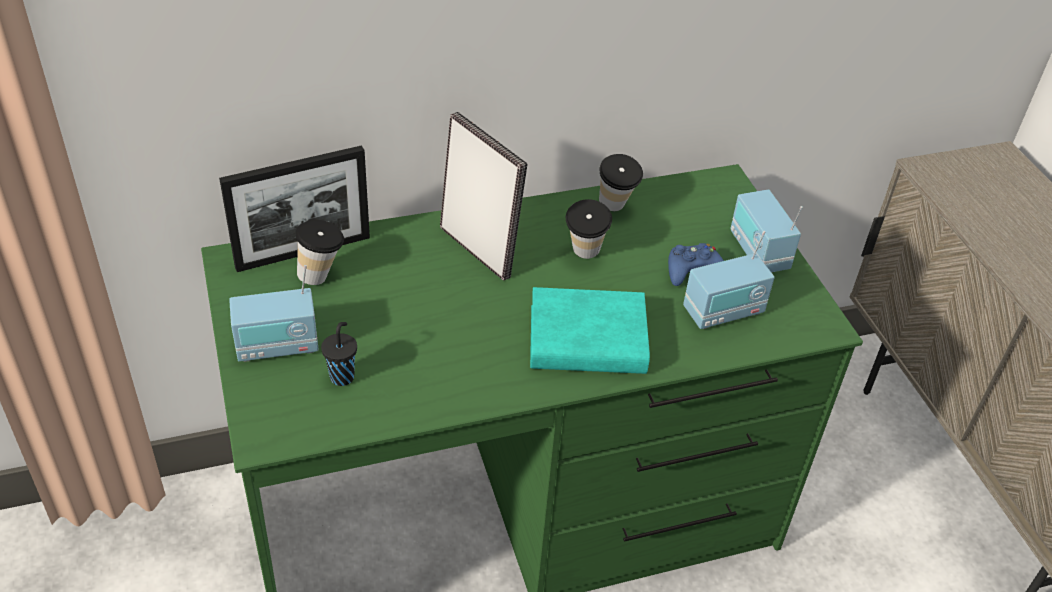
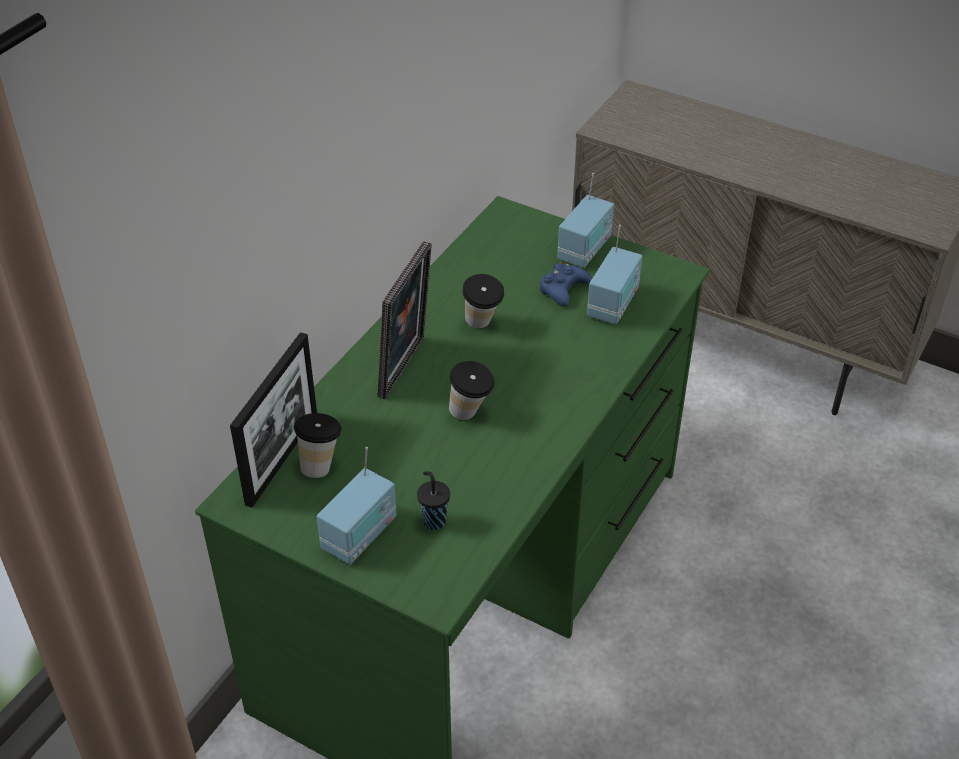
camera: 40 degrees left, 0 degrees up
picture frame [440,112,528,281] -> picture frame turned 105 degrees clockwise [378,241,432,399]
turquoise book [530,287,650,374] -> none
cup [599,154,643,211] -> cup moved to [449,361,495,420]
radio [730,190,803,272] -> radio turned 90 degrees counterclockwise [557,173,614,268]

